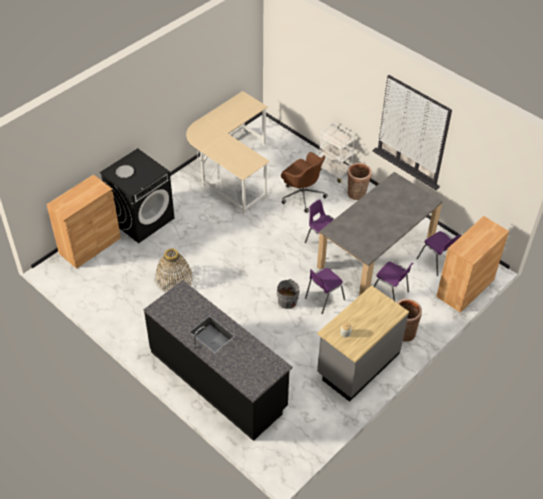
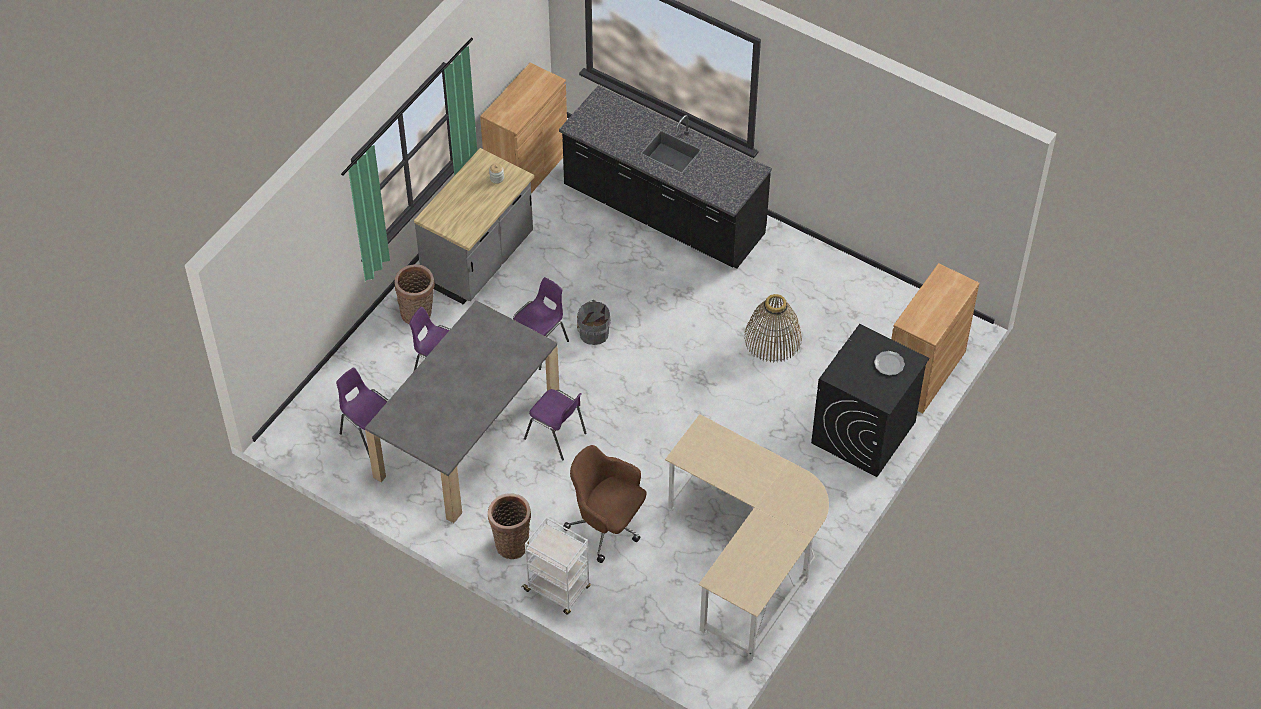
camera: 170 degrees right, 5 degrees up
brown cabinet [436,216,509,313] -> brown cabinet moved to [480,63,567,193]

